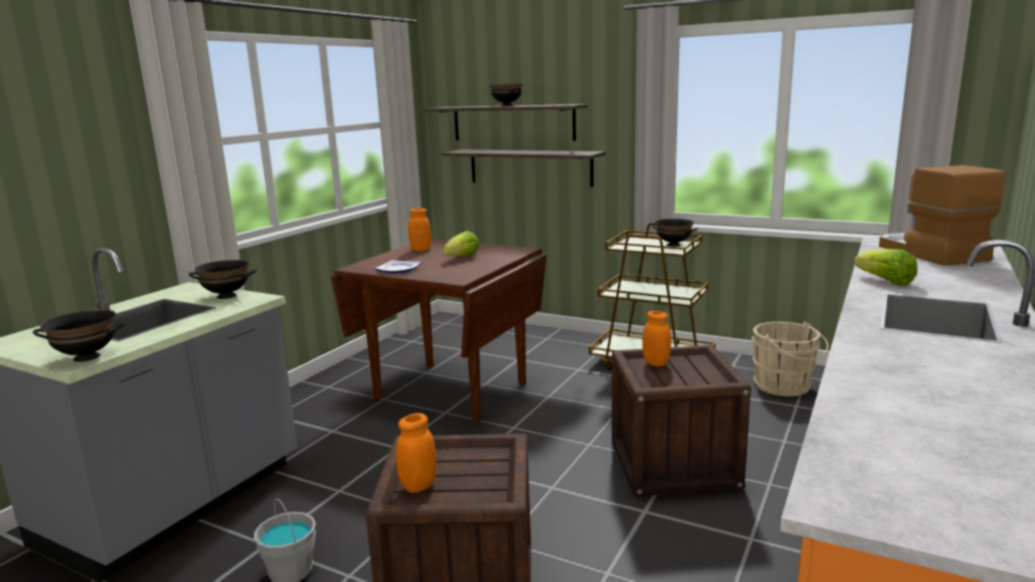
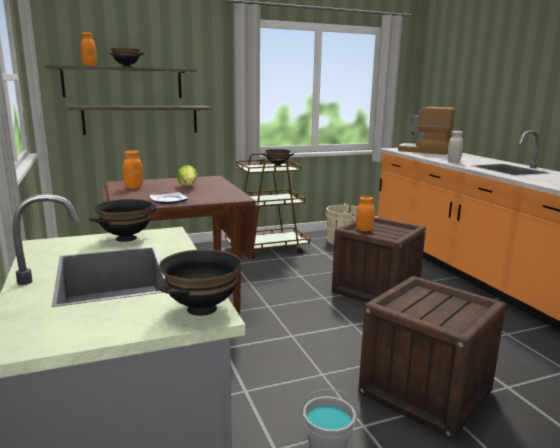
camera: 50 degrees left, 0 degrees up
orange jar [396,413,437,493] -> orange jar moved to [80,32,97,66]
lettuce [854,249,917,286] -> white jar [448,131,463,163]

